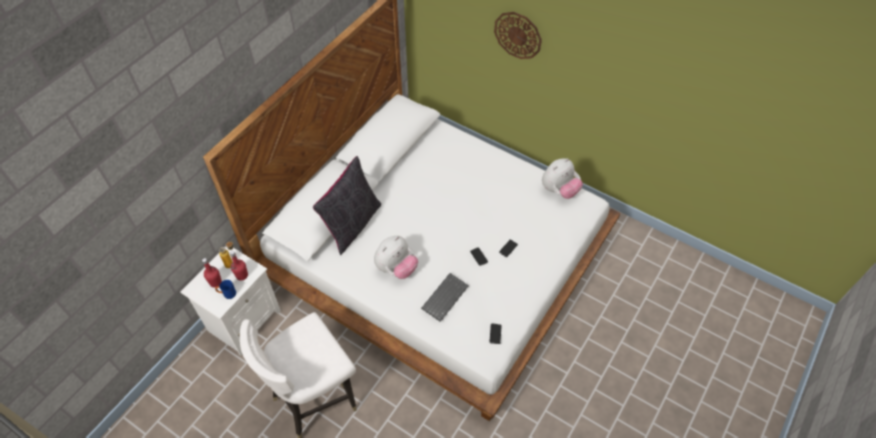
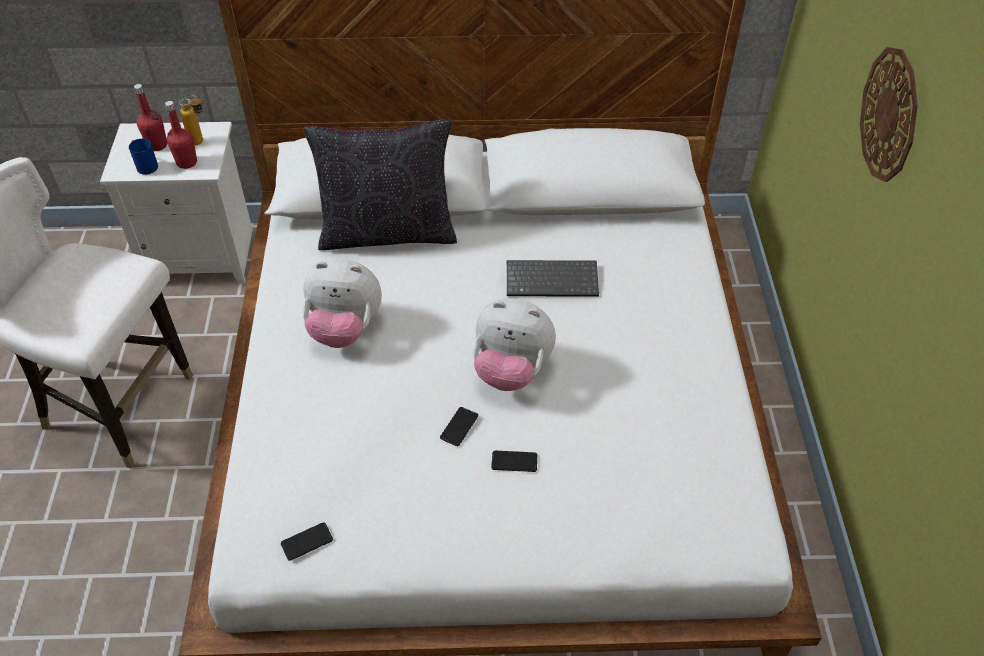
camera: 55 degrees right, 5 degrees down
keyboard [421,273,469,322] -> keyboard moved to [507,260,599,297]
plush toy [542,158,583,199] -> plush toy moved to [473,298,556,391]

